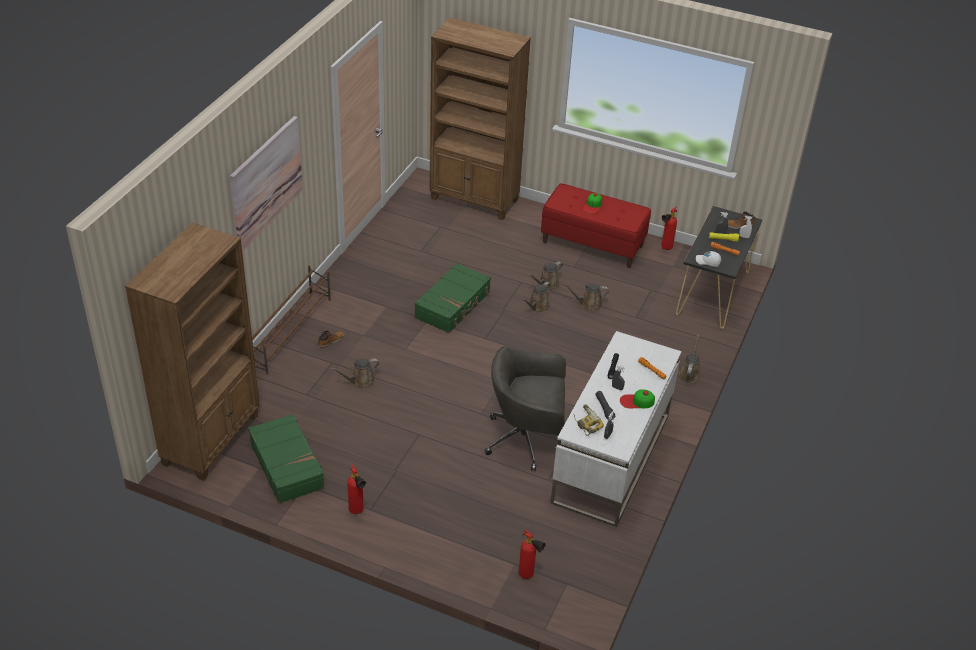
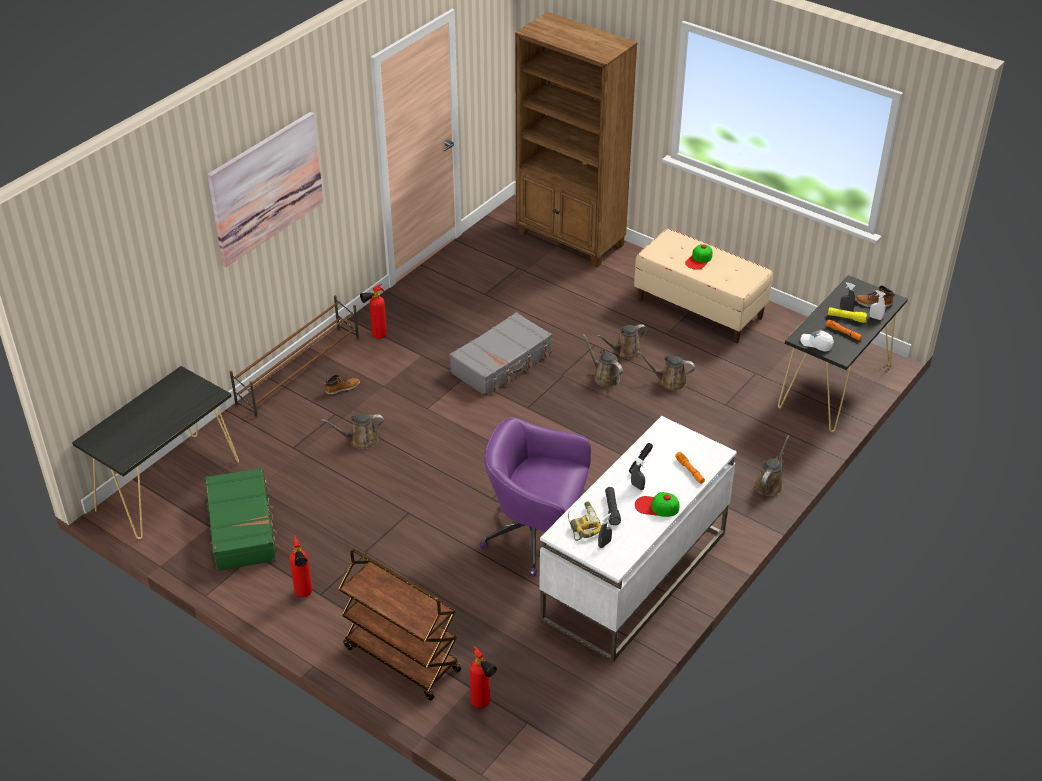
camera: 15 degrees right, 0 degrees up
brown bookcase [125,222,260,481] -> black console table [72,366,239,539]
green suitcase [414,263,491,333] -> grey suitcase [449,312,552,396]
grey office chair [485,346,566,471] -> purple office chair [480,417,591,577]
brown watering can [522,282,551,313] -> brown watering can turned 90 degrees clockwise [583,334,623,388]
red bench [541,183,651,268] -> beige bench [634,229,773,343]
fire extinguisher [661,207,677,250] -> fire extinguisher moved to [360,284,387,339]
none -> brown cart [338,549,461,700]

